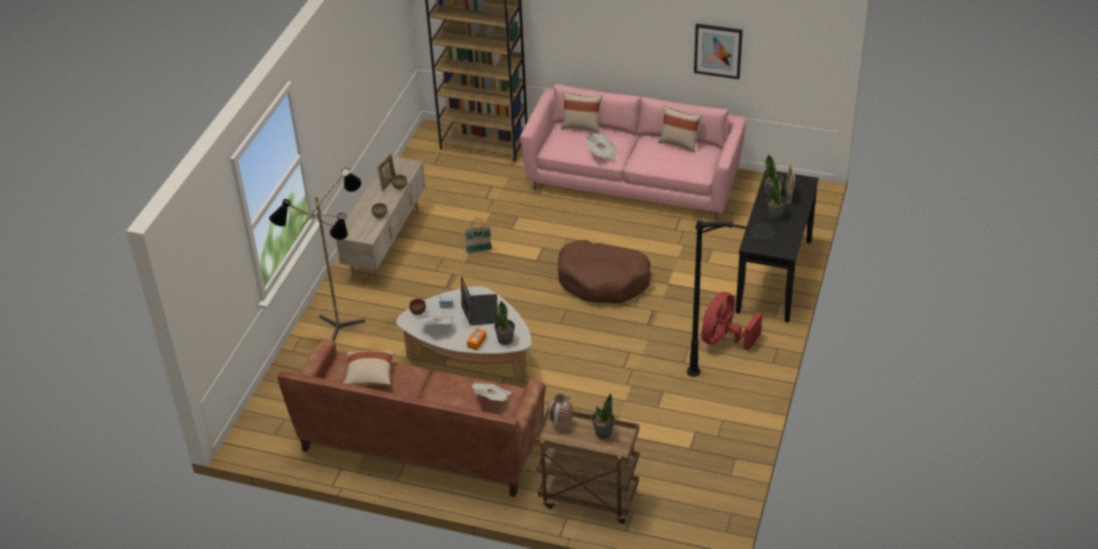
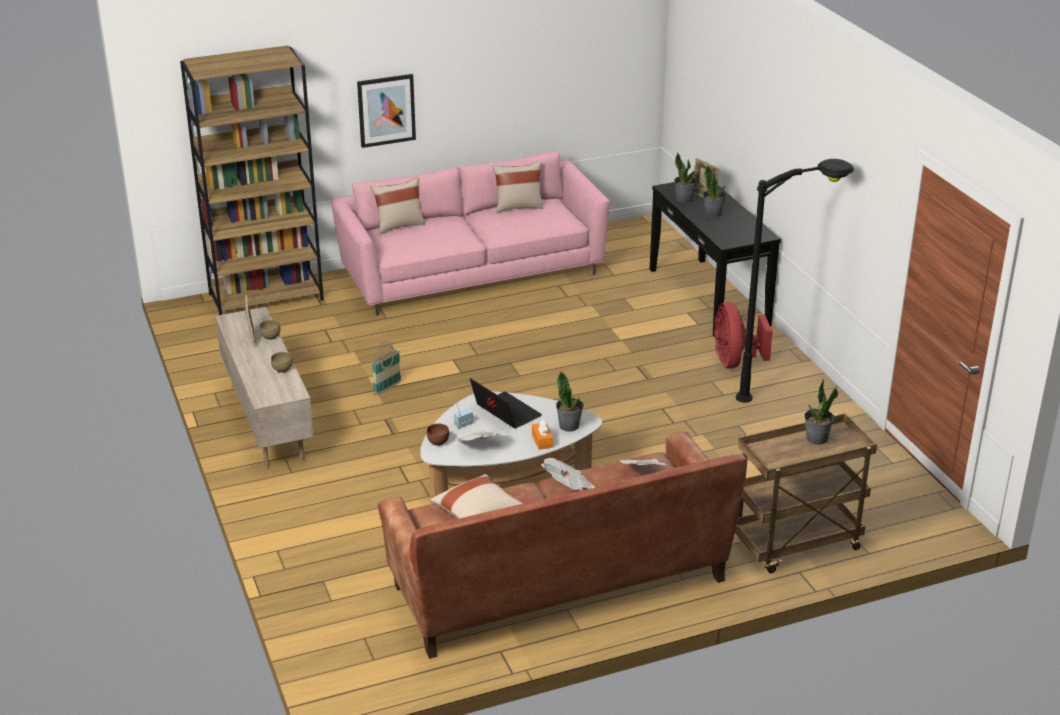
camera: 40 degrees left, 10 degrees down
floor lamp [269,168,365,342] -> none
vase [549,394,573,426] -> none
brown dog bed [558,240,651,303] -> none
newspaper [587,134,617,161] -> newspaper moved to [541,458,595,491]
picture [694,23,743,79] -> picture moved to [357,74,416,148]

